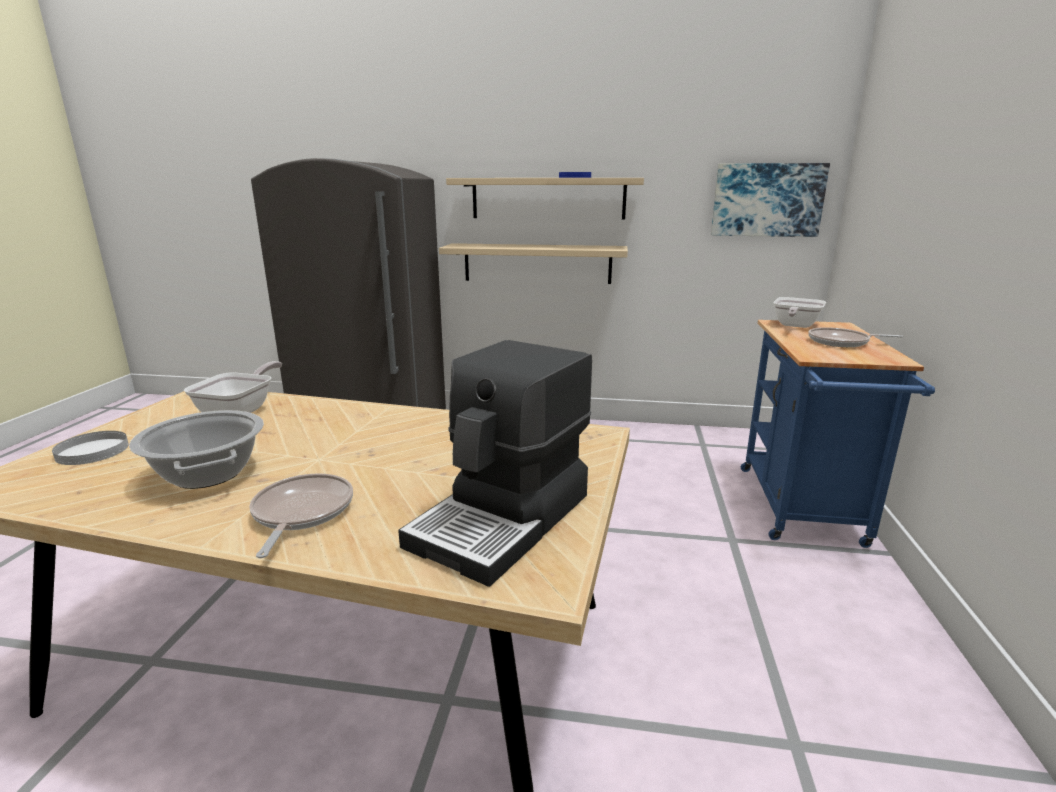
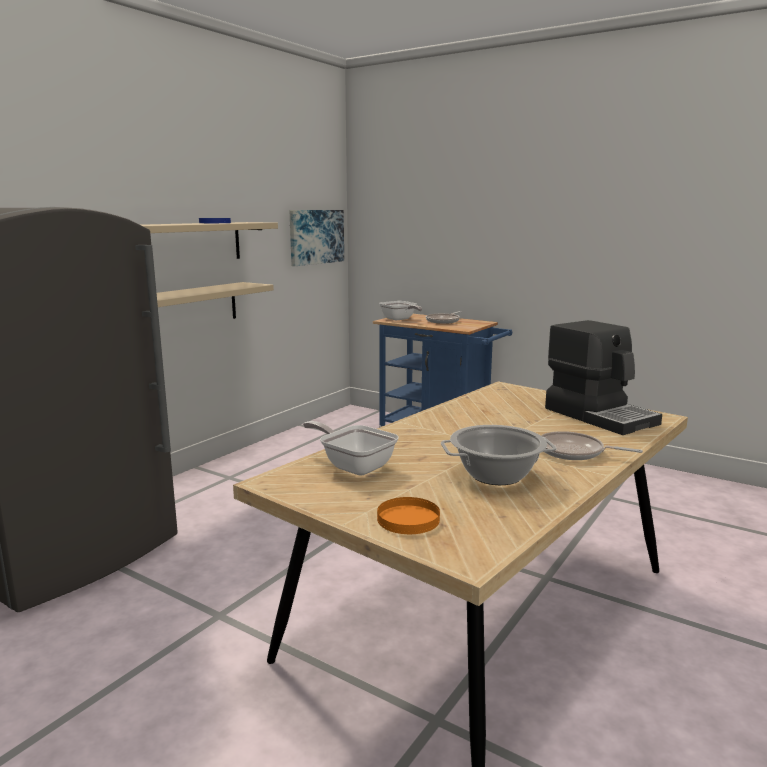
camera: 65 degrees left, 5 degrees down
white plate [52,431,129,465] -> orange plate [377,497,440,534]

